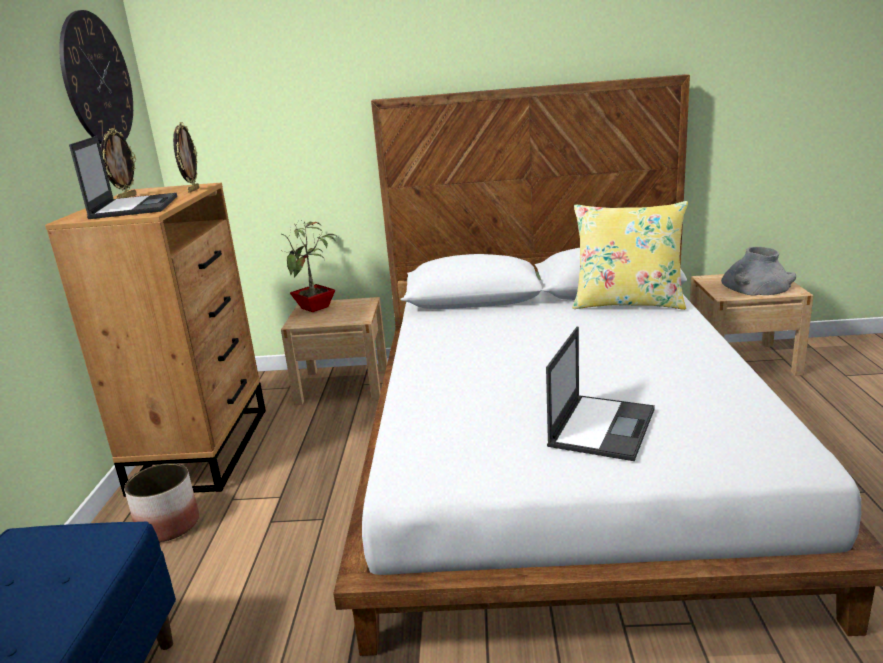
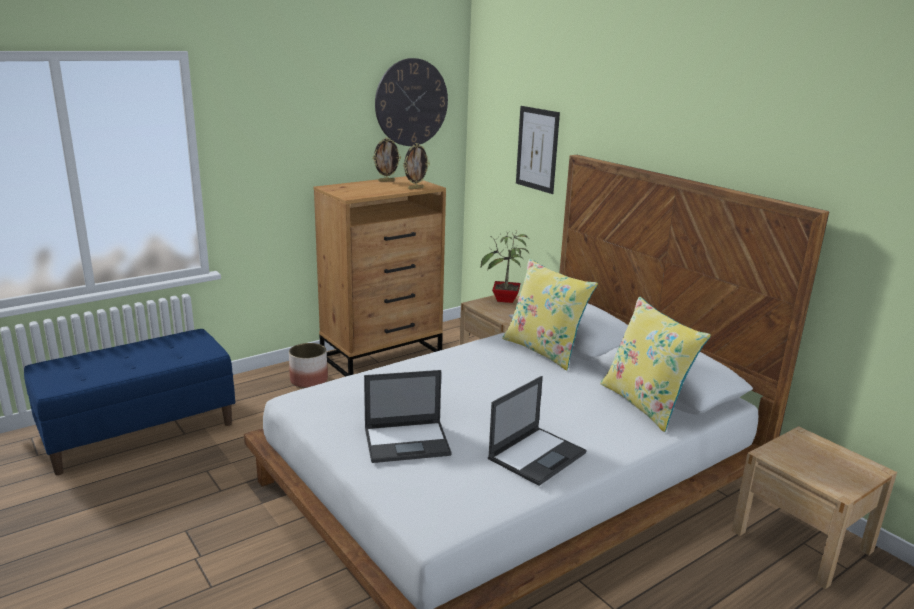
camera: 50 degrees right, 0 degrees up
laptop [69,136,177,219] -> laptop moved to [488,376,586,486]
grey vase [721,247,796,296] -> none
none -> yellow pillow [502,258,598,370]
none -> picture [516,106,560,194]

